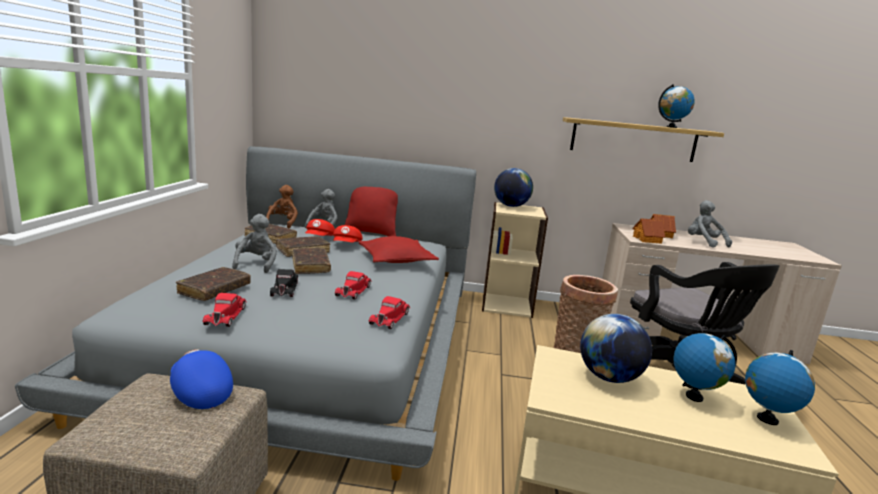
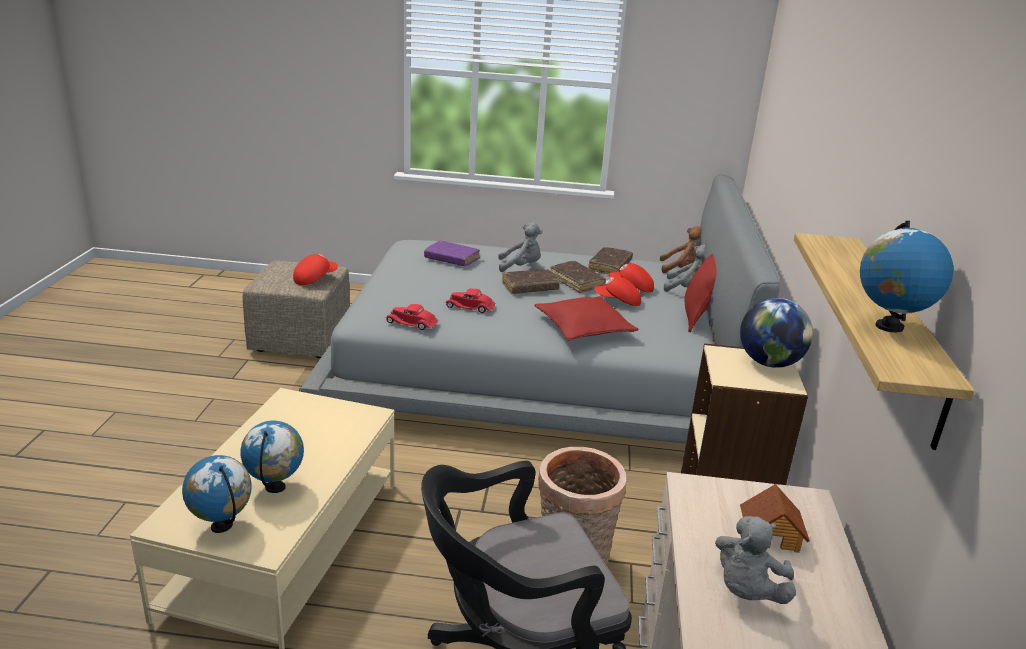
camera: 90 degrees right, 10 degrees up
blue cap [170,349,233,409] -> red cap [293,254,338,285]
brown book [176,267,251,301] -> purple book [424,240,480,266]
red toy car [202,293,247,327] -> none
black toy car [270,269,298,297] -> none
globe [580,314,652,383] -> none
toy house [632,218,665,243] -> none
grey plush toy [688,200,732,248] -> grey plush toy turned 150 degrees clockwise [715,516,796,604]

